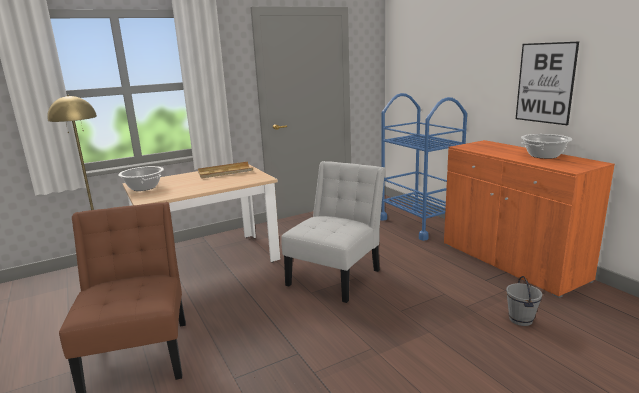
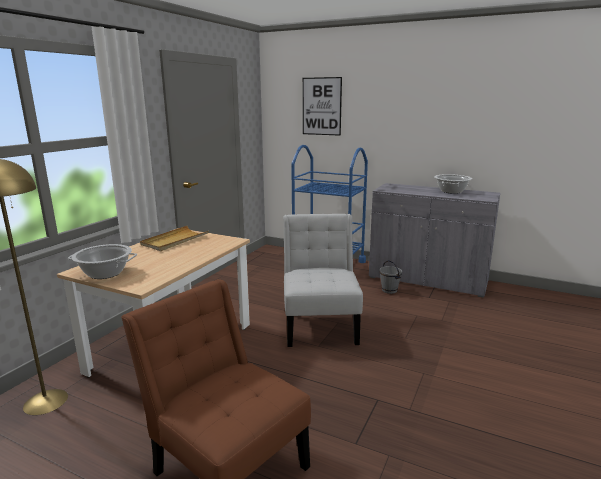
camera: 35 degrees left, 0 degrees up
orange cabinet [444,140,615,298] -> grey cabinet [369,183,500,298]
grey bucket [506,276,542,326] -> grey bucket moved to [380,260,402,294]
picture [516,41,579,125] -> picture moved to [303,77,342,136]

